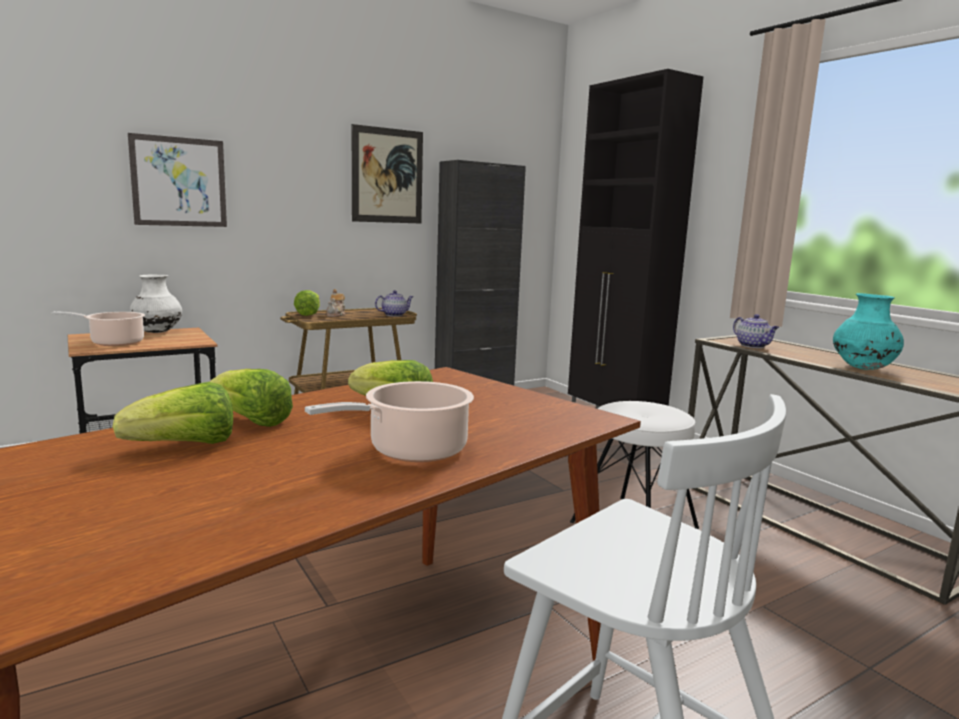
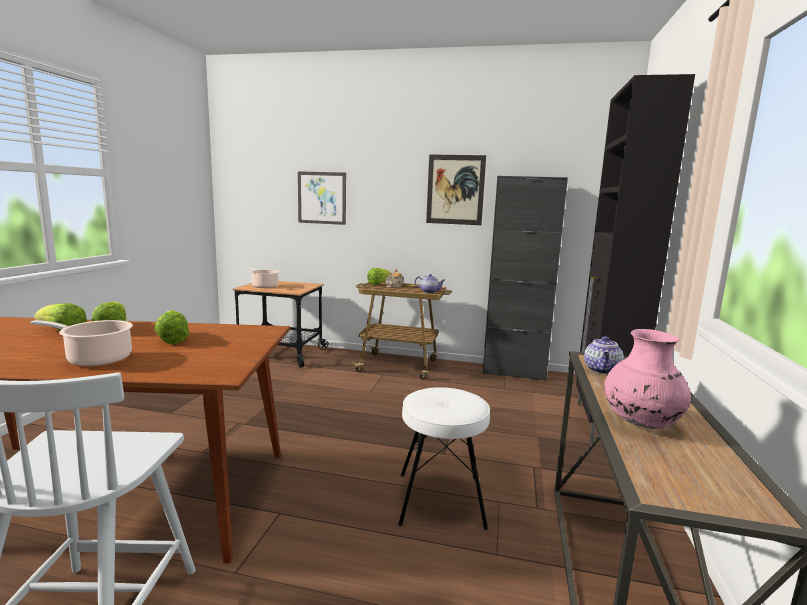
camera: 45 degrees right, 0 degrees up
white vase [129,275,182,333] -> none
turquoise vase [833,293,904,370] -> pink vase [604,329,691,429]

